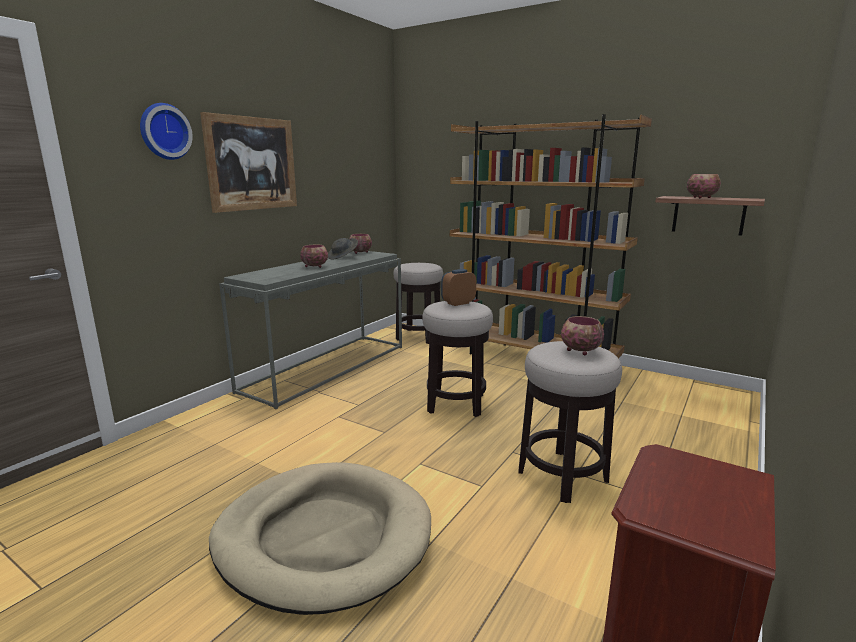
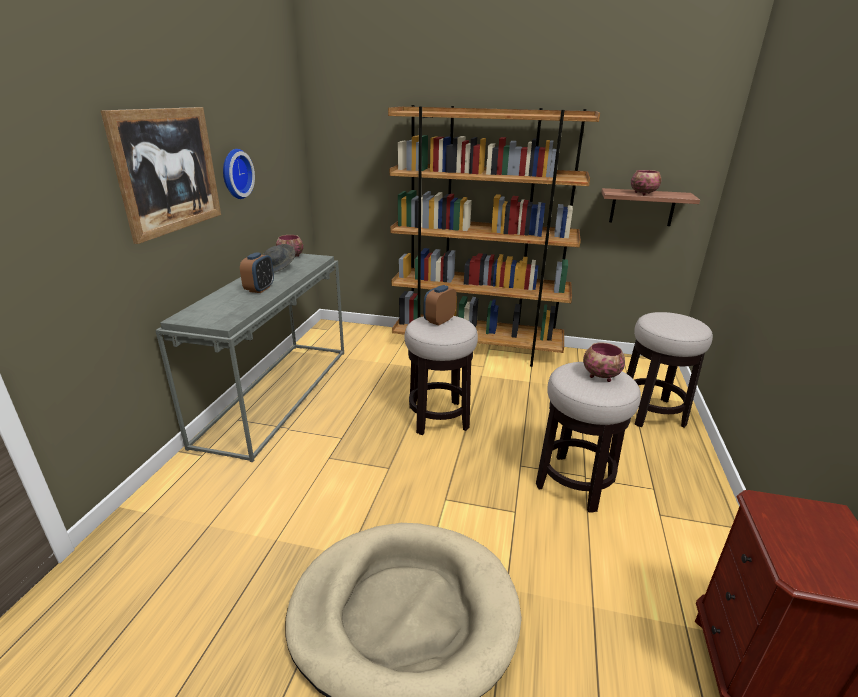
camera: 20 degrees left, 10 degrees up
wall clock [140,103,193,160] -> wall clock moved to [223,149,255,199]
bowl [300,245,328,268] -> alarm clock [240,252,274,293]
stool [394,263,443,344] -> stool moved to [627,312,713,428]

